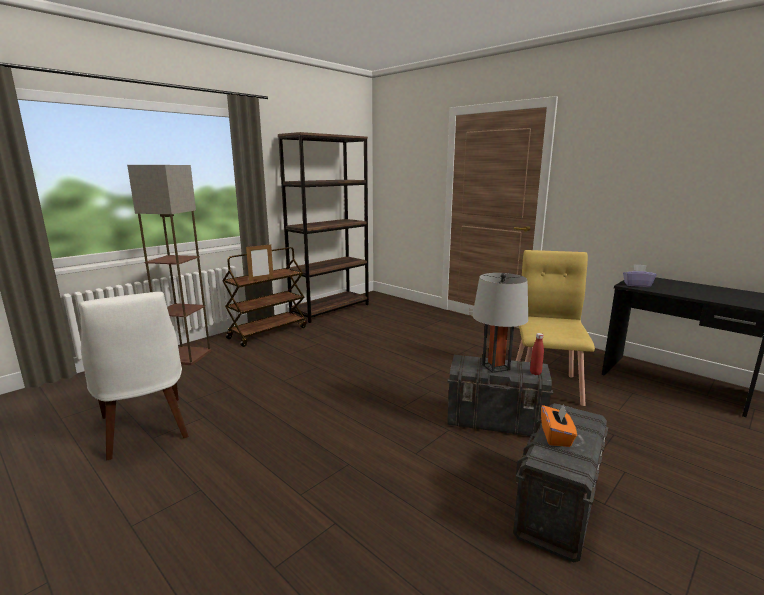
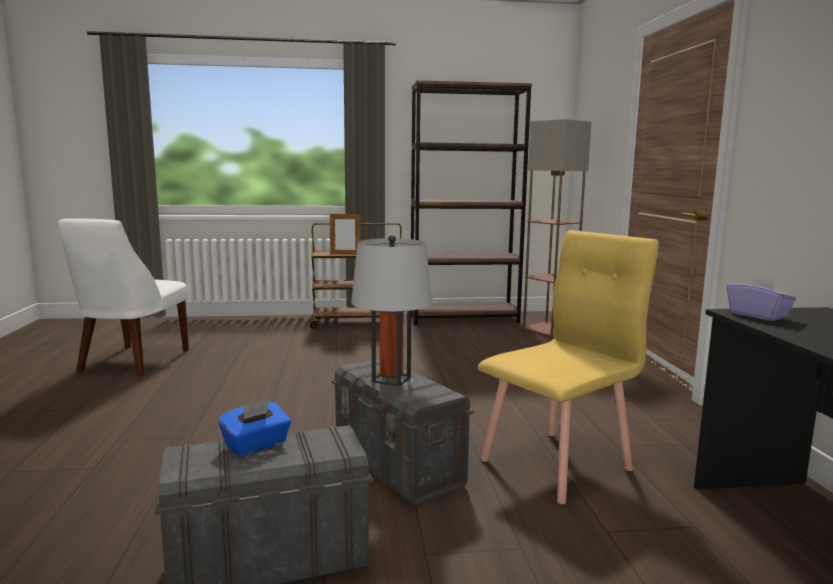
camera: 40 degrees right, 5 degrees down
floor lamp [127,165,212,365] -> floor lamp moved to [521,119,591,338]
red bottle [530,333,544,375] -> none
orange tissue box [541,404,577,447] -> blue tissue box [218,399,291,456]

